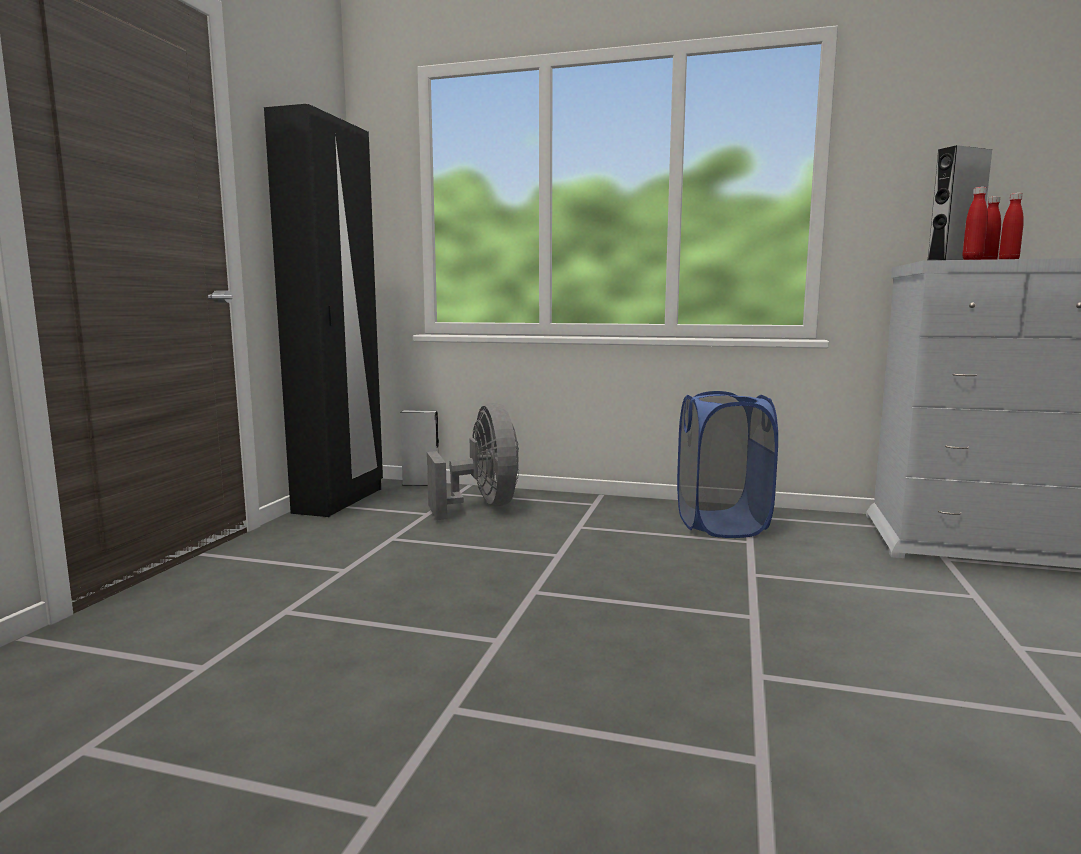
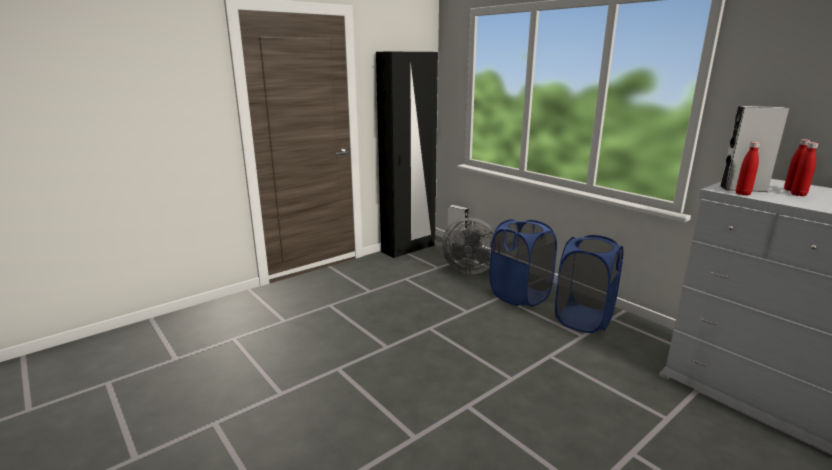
camera: 35 degrees right, 10 degrees up
grey fan [427,403,519,520] -> grey fan turned 90 degrees clockwise [442,217,495,274]
none -> blue laundry basket [489,219,557,307]

